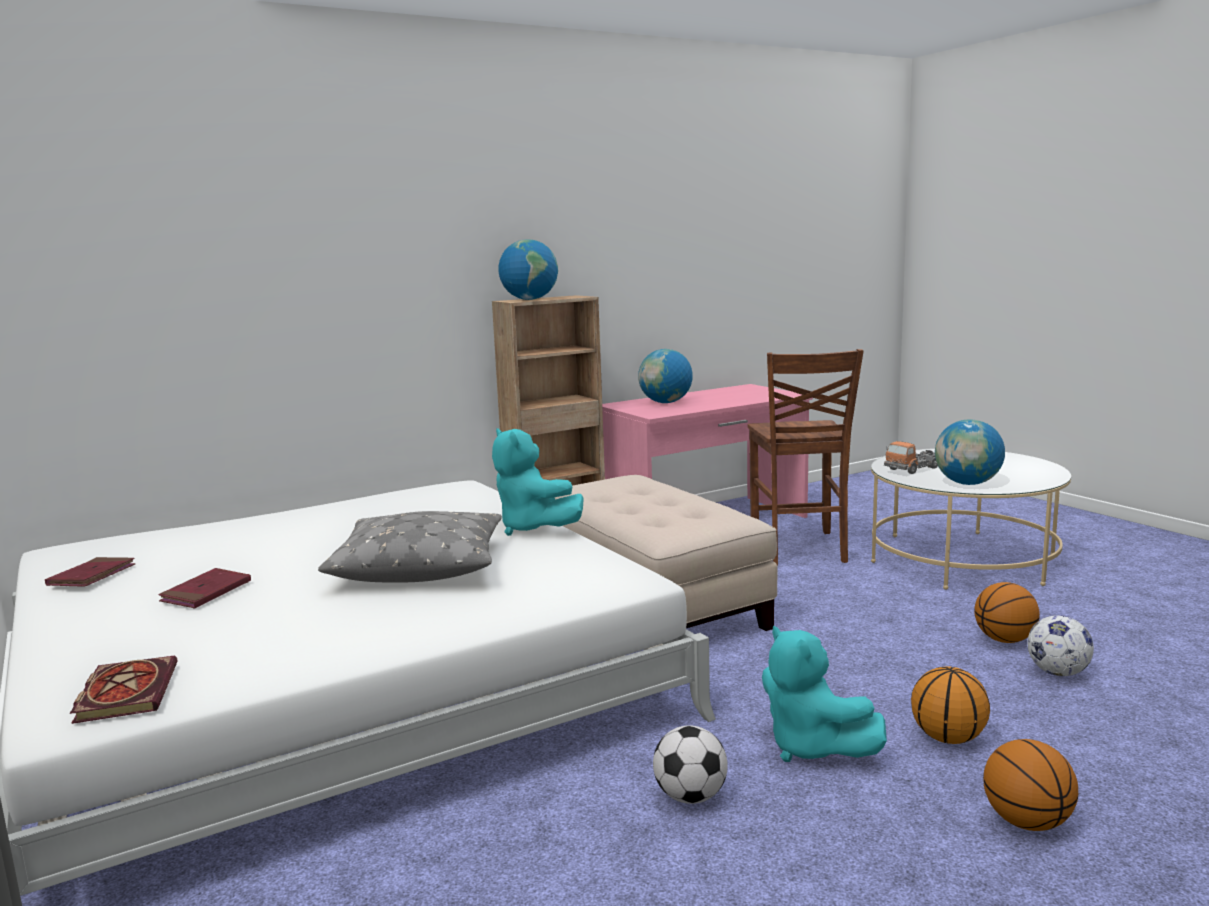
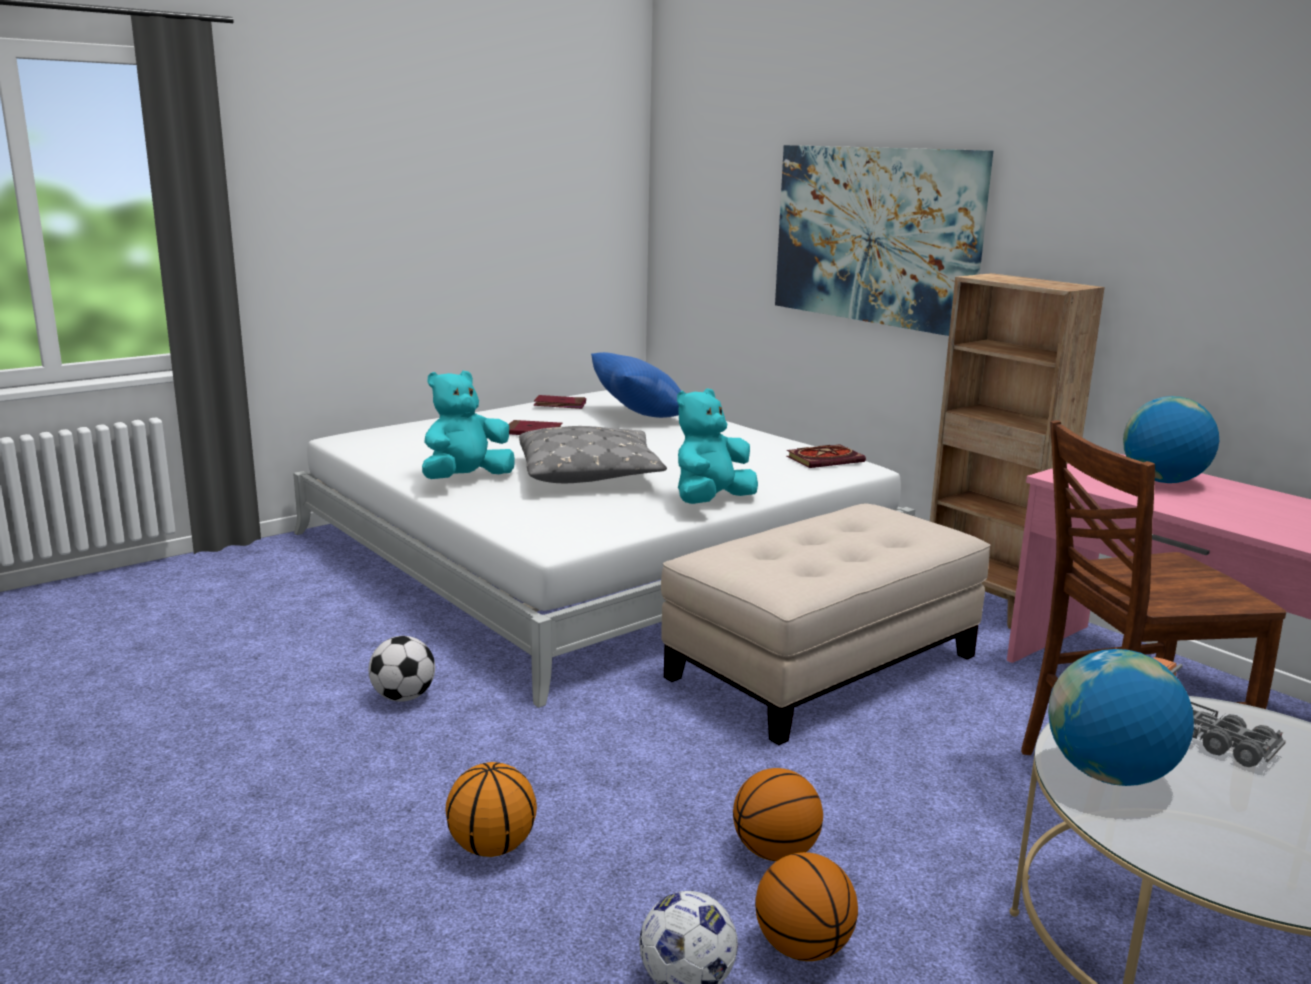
camera: 80 degrees right, 5 degrees up
book [70,655,178,724] -> book moved to [786,444,866,468]
globe [499,239,558,300] -> none
turquoise plush toy [762,625,887,762] -> turquoise plush toy moved to [422,371,515,479]
basketball [983,739,1078,831] -> basketball moved to [733,768,823,861]
none -> blue pillow [591,352,681,418]
none -> picture [775,145,993,336]

